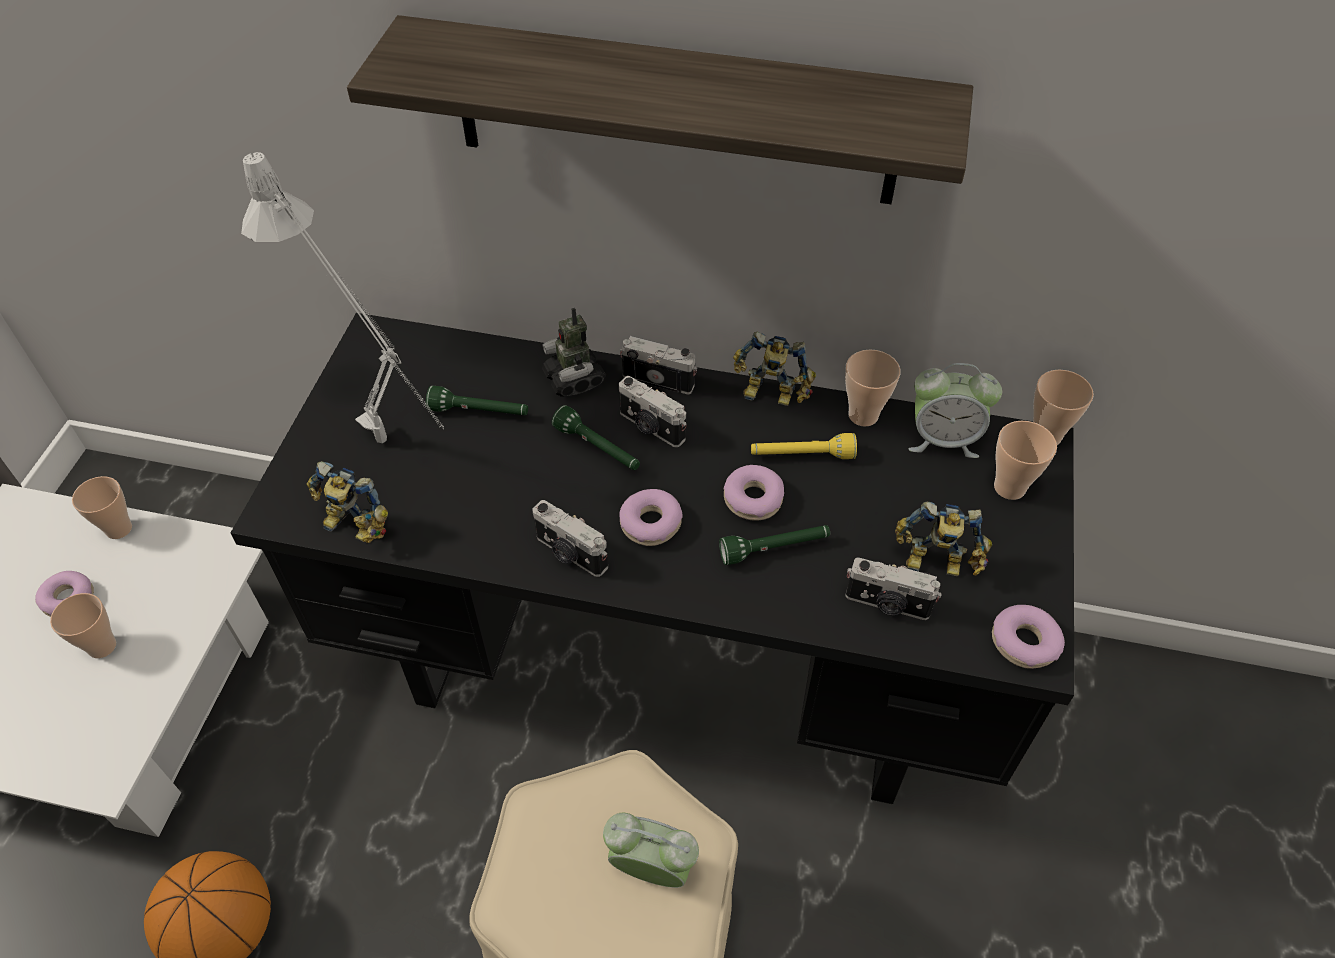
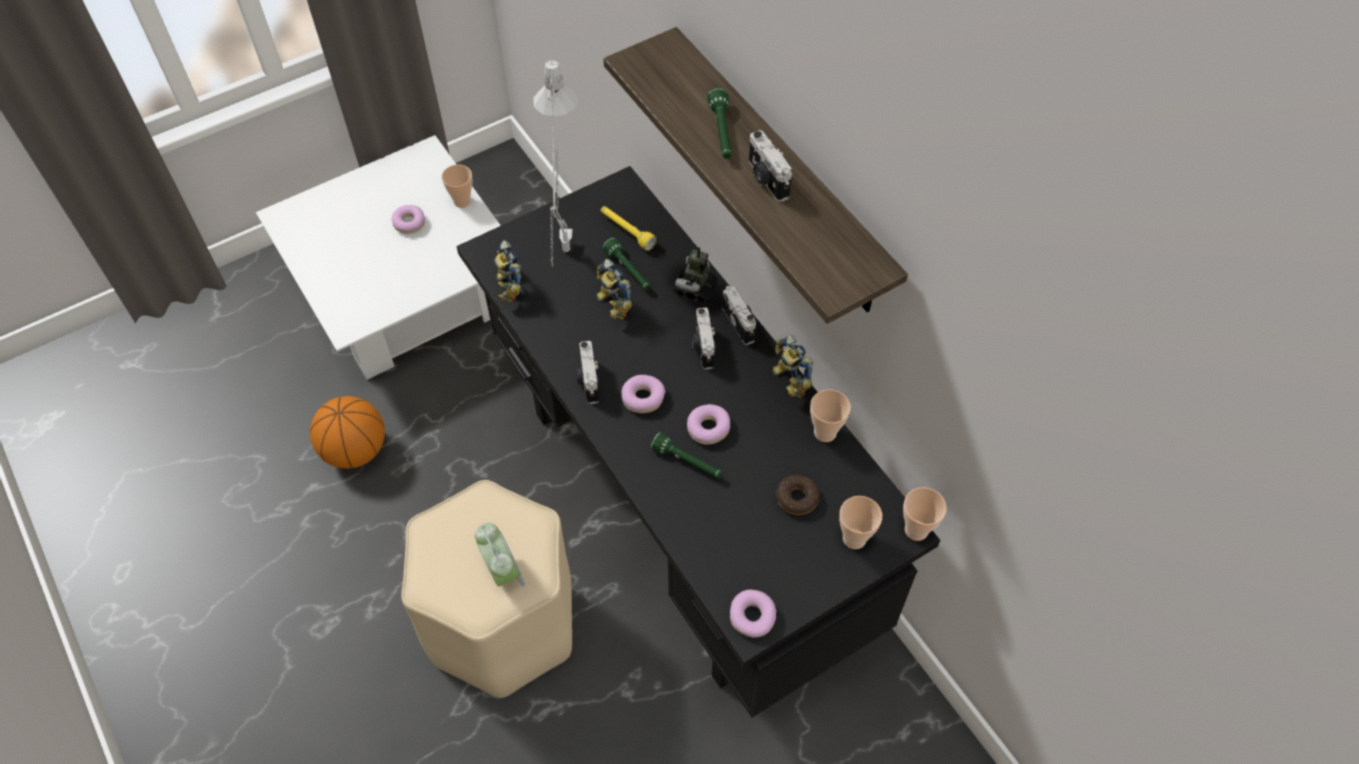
camera: 45 degrees right, 5 degrees up
cup [50,593,116,658] -> none
green flashlight [552,405,640,470] -> green flashlight moved to [707,88,732,159]
yellow flashlight [751,433,857,459] -> yellow flashlight moved to [601,206,657,251]
camera [845,557,942,620] -> camera moved to [749,130,792,202]
toy robot [895,501,992,576] -> toy robot moved to [596,259,632,319]
alarm clock [908,363,1002,458] -> none
none -> donut [776,475,820,515]

